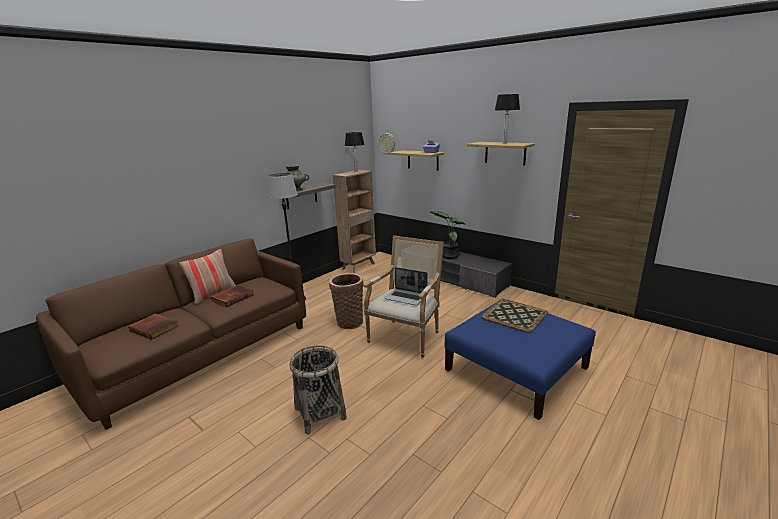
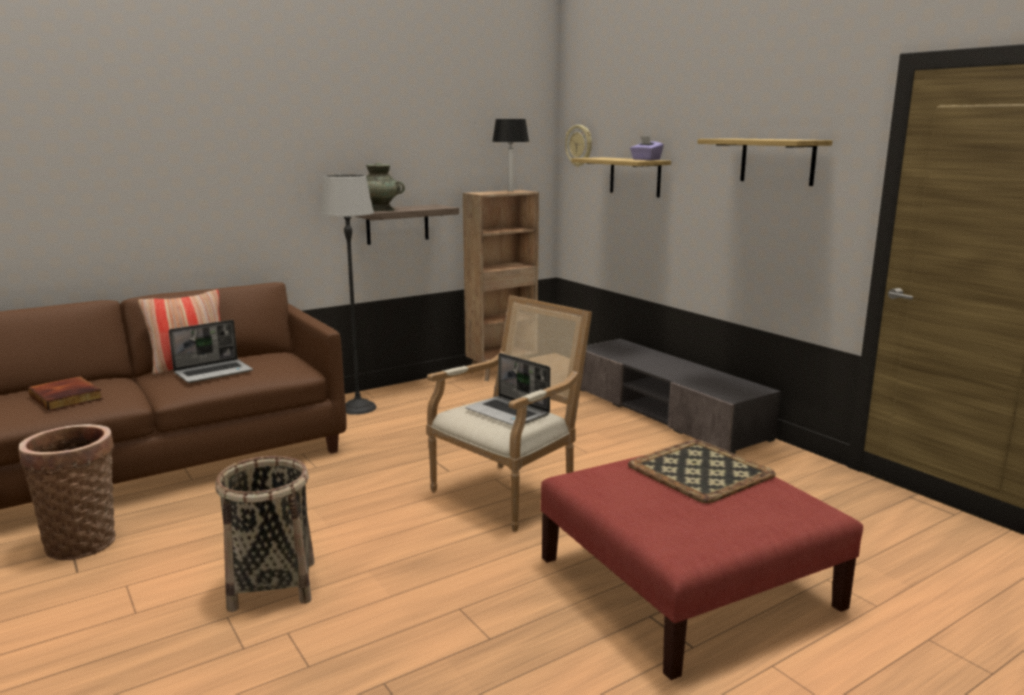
camera: 15 degrees right, 5 degrees down
book [211,285,254,307] -> laptop [169,320,253,383]
basket [329,273,364,329] -> basket moved to [19,424,115,560]
potted plant [430,211,465,259] -> none
blue ottoman [444,298,596,420] -> red ottoman [541,455,863,680]
table lamp [495,94,520,144] -> none

